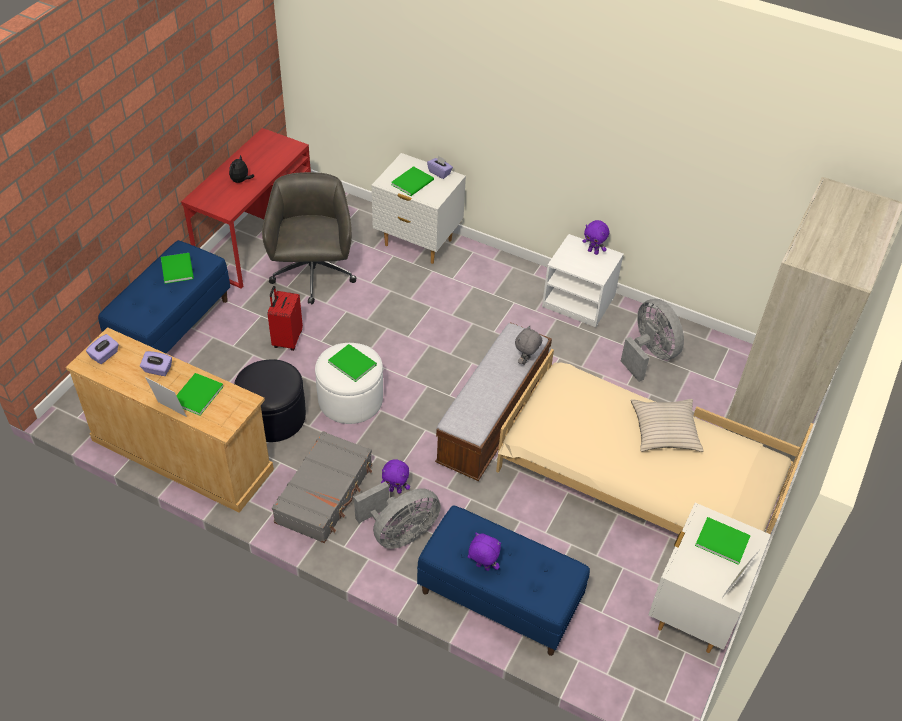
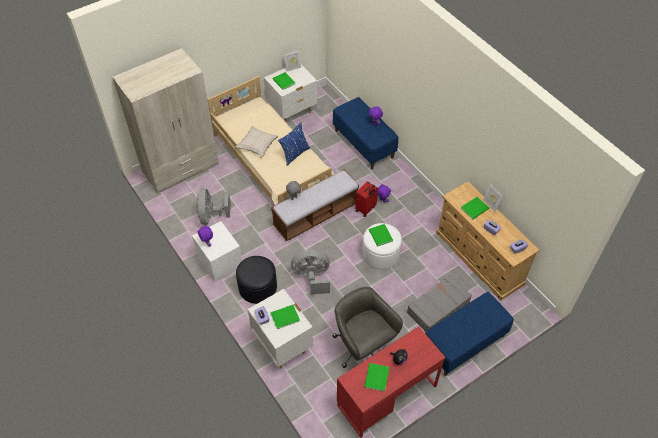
camera: 150 degrees left, 5 degrees up
green book [161,253,194,284] -> green book moved to [364,363,389,392]
black ottoman [234,359,306,442] -> black ottoman moved to [236,256,277,304]
grey office chair [262,172,356,304] -> grey office chair turned 120 degrees clockwise [332,287,403,368]
red suitcase [267,286,303,351] -> red suitcase moved to [355,182,378,217]
grey suitcase [272,431,372,543] -> grey suitcase moved to [407,275,472,332]
grey fan [354,481,441,549] -> grey fan moved to [291,250,330,295]
none -> blue pillow [278,122,310,166]

